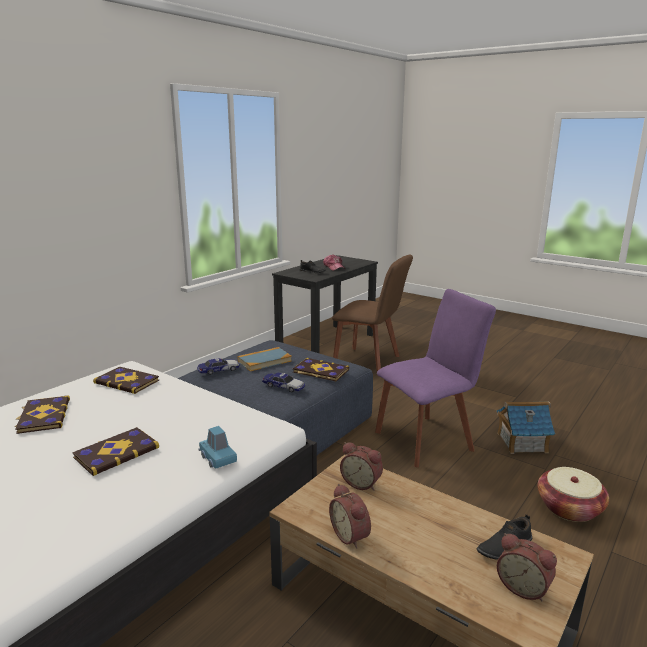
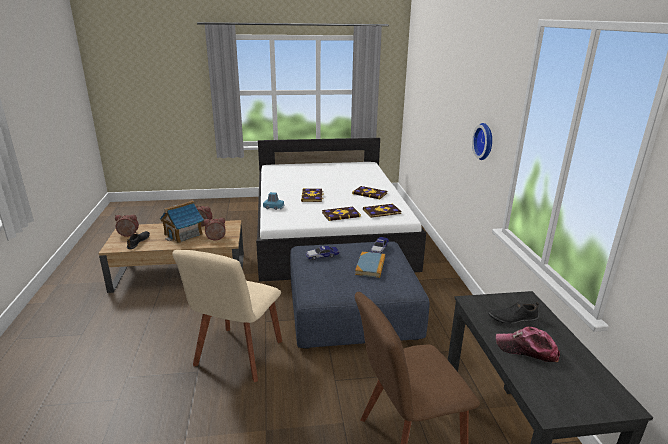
camera: 135 degrees right, 5 degrees up
book [293,358,349,381] -> book moved to [322,207,361,221]
purple chair [375,289,496,468] -> beige chair [173,250,282,382]
toy house [497,401,555,454] -> toy house moved to [160,200,204,243]
basket [538,467,609,522] -> none
none -> wall clock [472,123,492,160]

